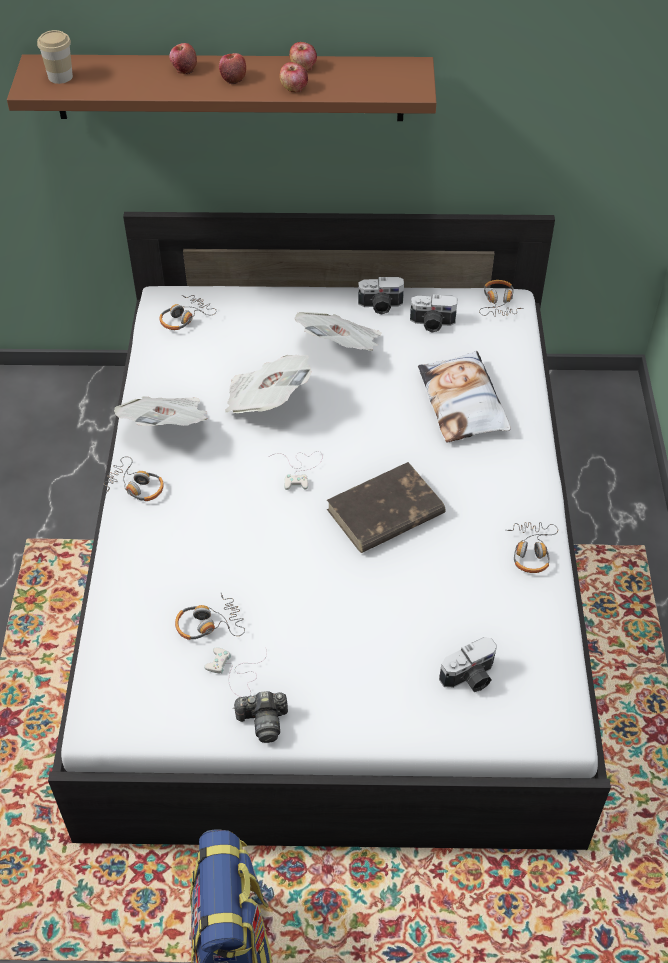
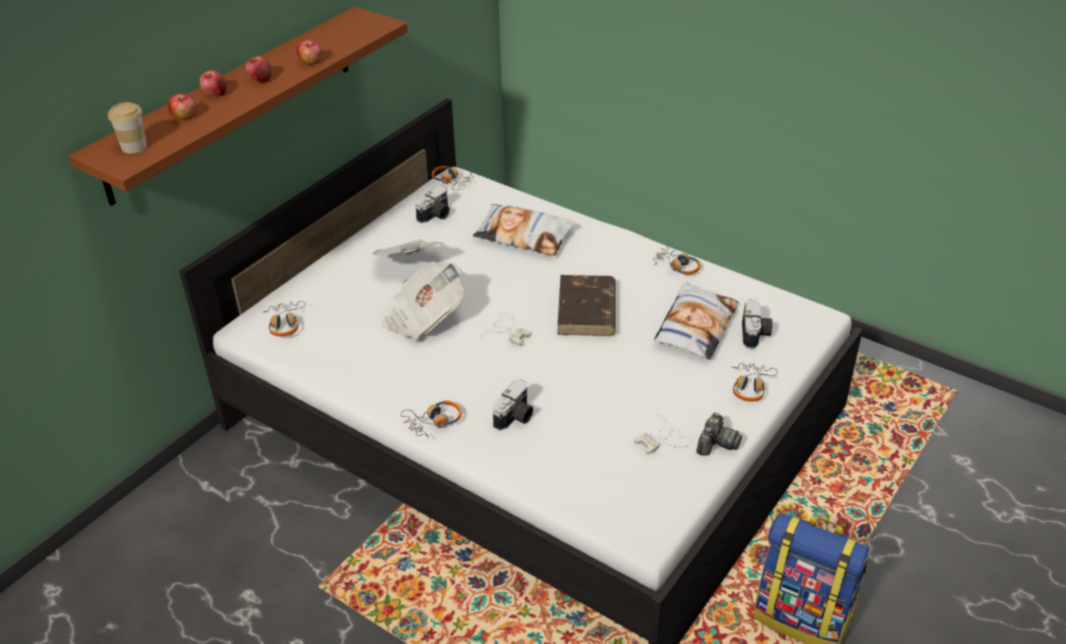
camera: 55 degrees left, 10 degrees down
newspaper [114,396,207,426] -> none
headphones [175,593,245,640] -> headphones moved to [733,363,778,402]
apple [289,42,317,71] -> apple moved to [168,94,195,121]
camera [358,277,404,314] -> camera moved to [493,379,534,431]
none -> pillow [654,282,738,360]

